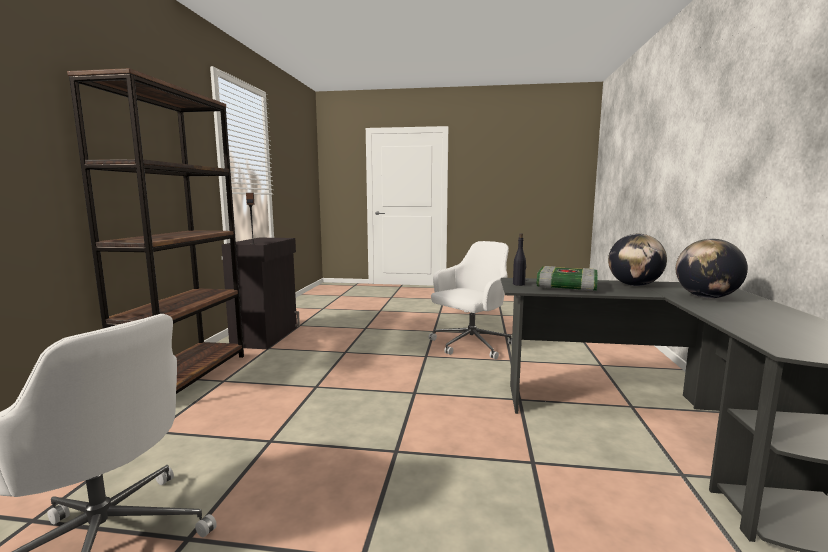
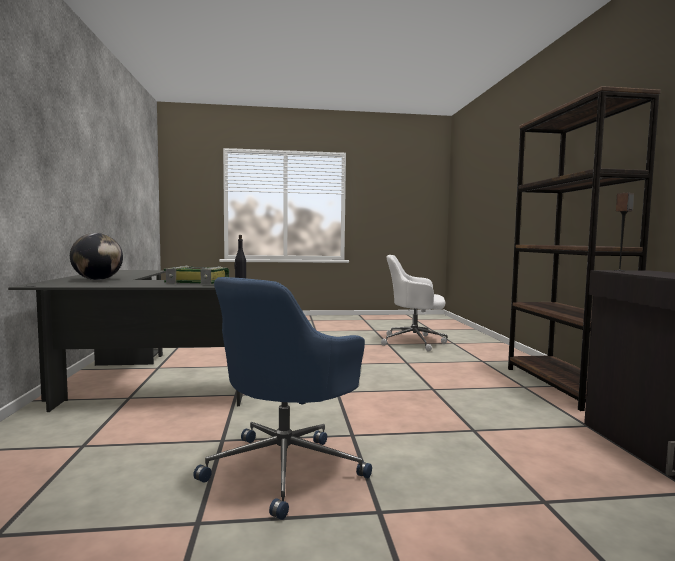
camera: 165 degrees right, 5 degrees down
white office chair [429,241,512,359] -> blue office chair [193,277,372,520]
globe [608,234,667,286] -> none

